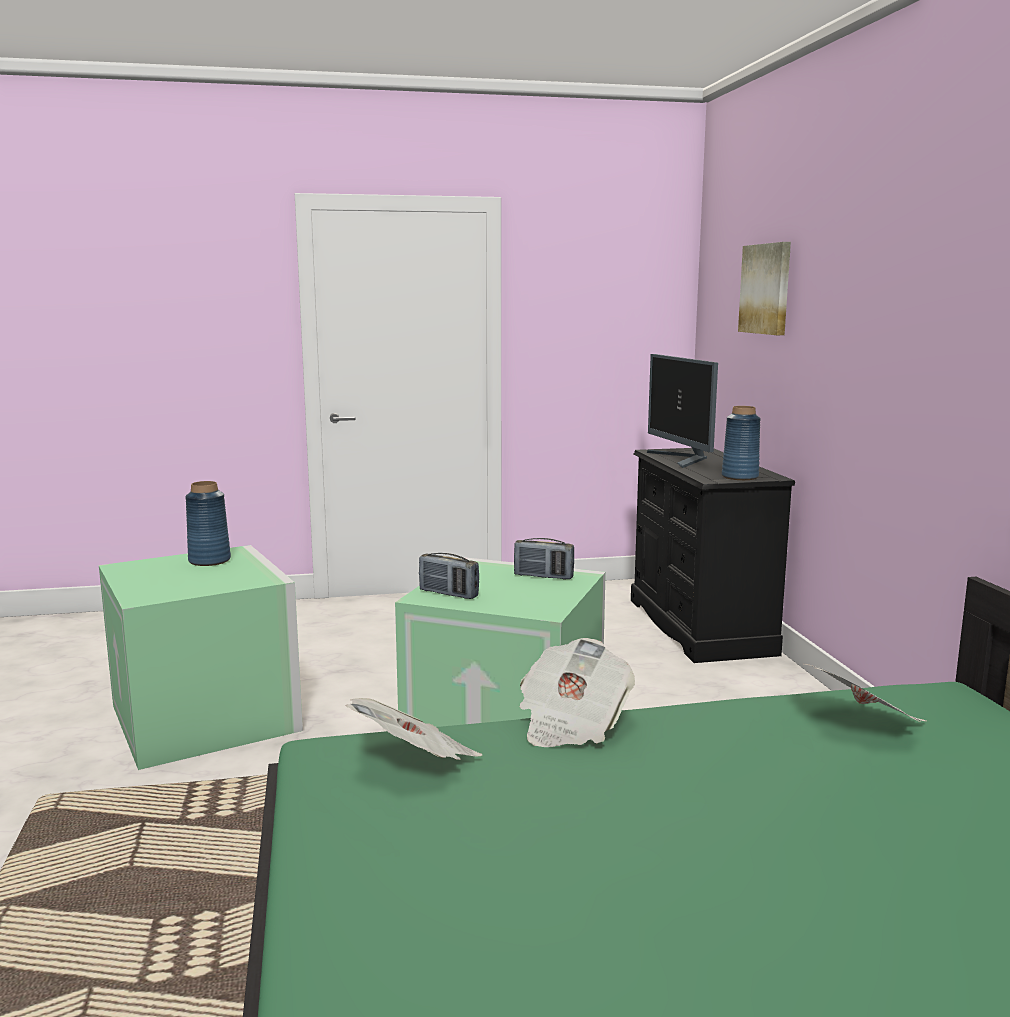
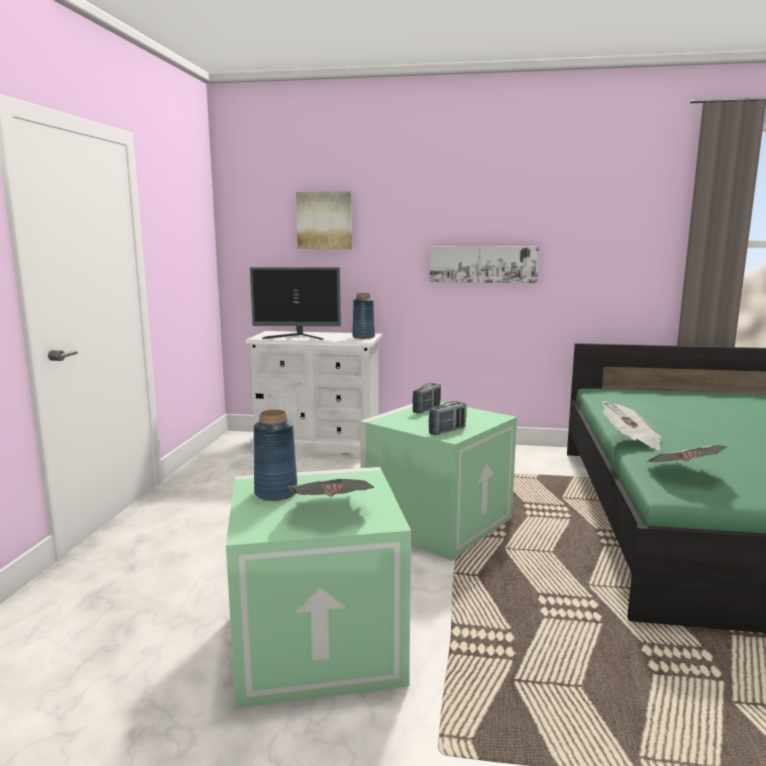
camera: 70 degrees left, 0 degrees up
black dresser [631,448,795,663] -> white dresser [245,331,382,457]
newspaper [804,664,926,722] -> newspaper moved to [288,479,374,497]
none -> picture [430,246,539,283]

